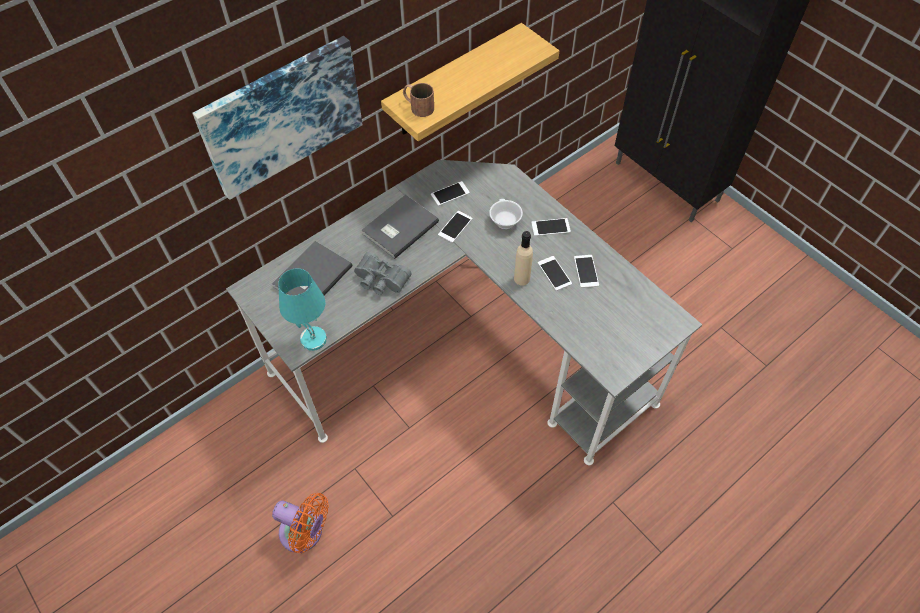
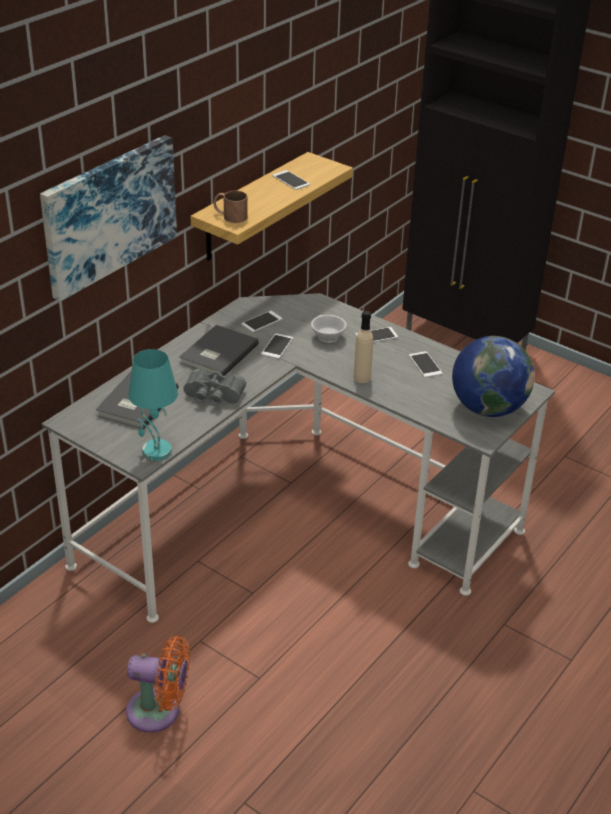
camera: 15 degrees left, 20 degrees down
phone [538,256,572,291] -> phone moved to [272,170,310,190]
none -> globe [452,336,534,417]

